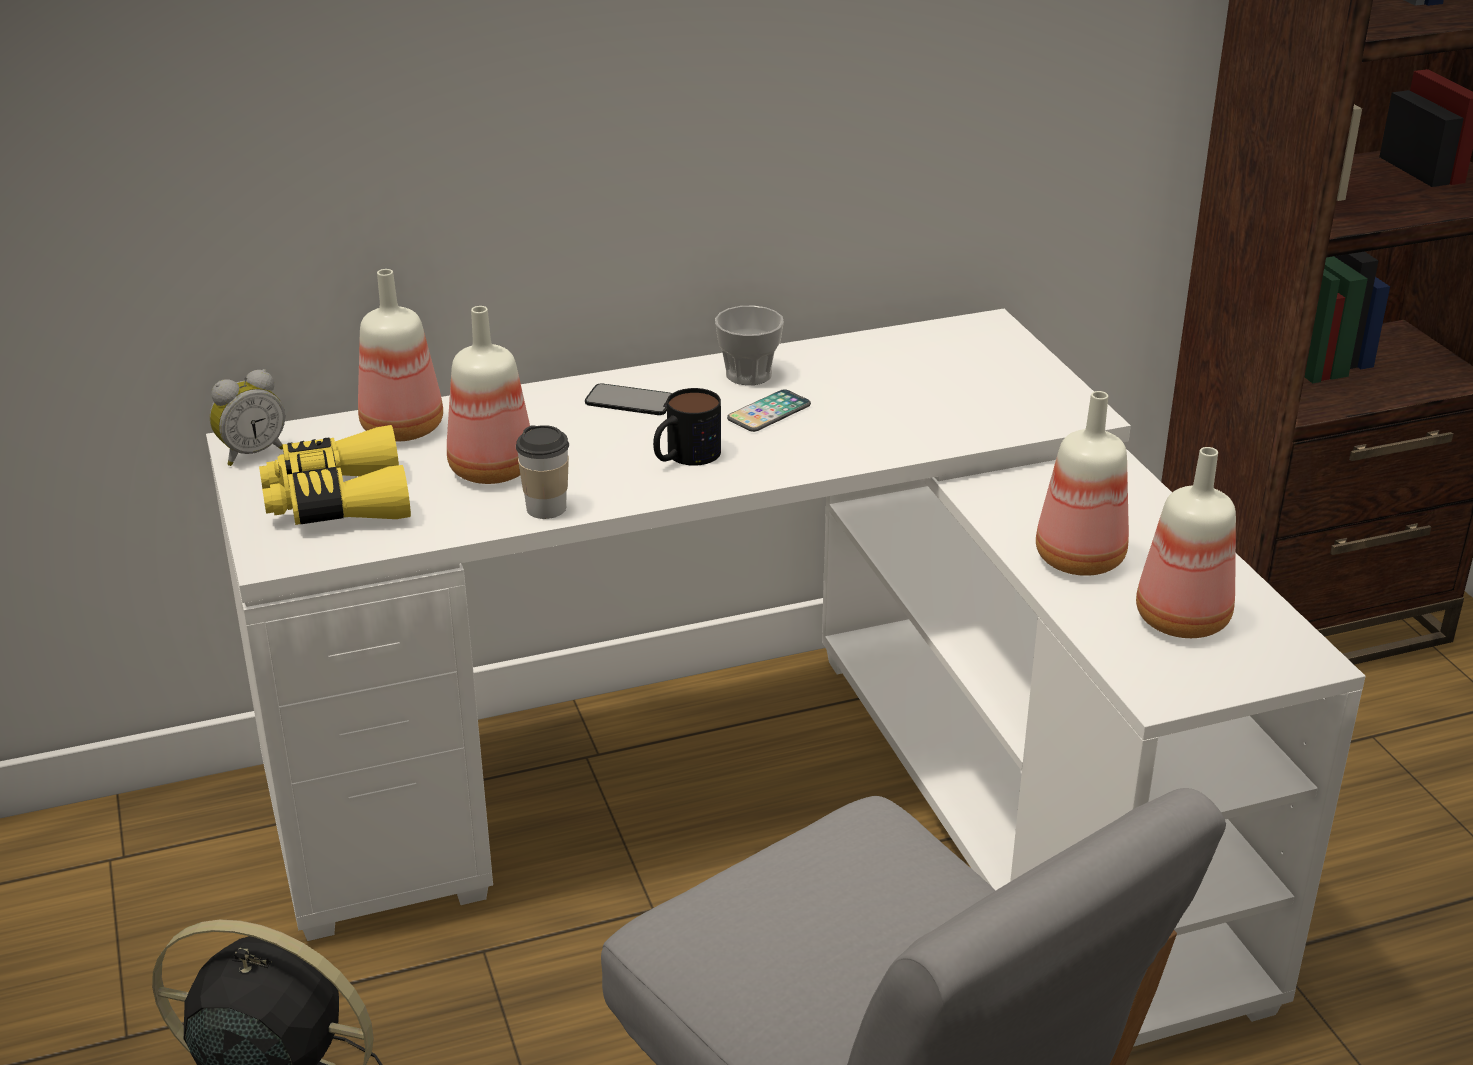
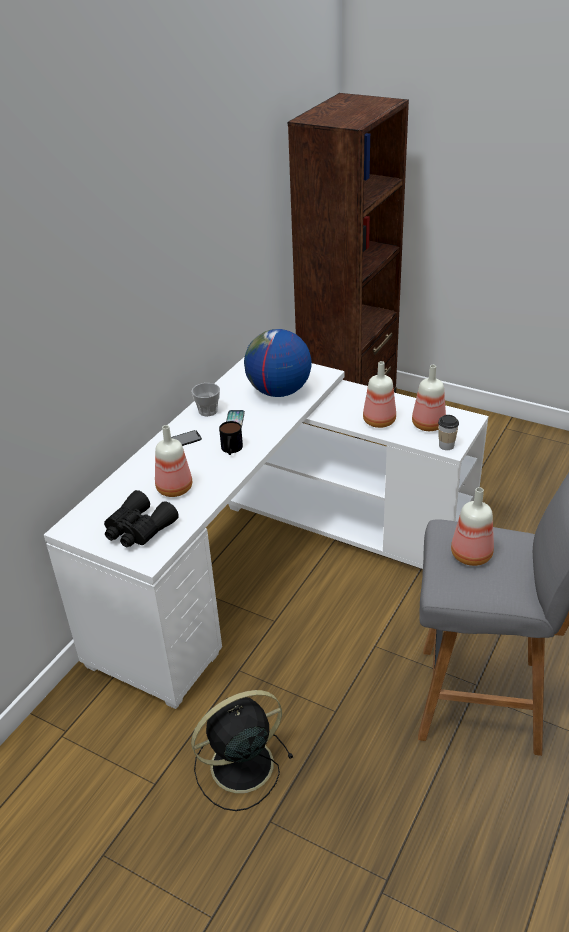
camera: 40 degrees left, 5 degrees up
alarm clock [210,369,285,466] -> none
yellow binoculars [259,425,411,525] -> black binoculars [104,490,179,548]
bottle [358,269,443,441] -> bottle moved to [451,487,494,566]
cup [516,425,569,519] -> cup moved to [438,415,459,450]
none -> globe [244,329,312,397]

